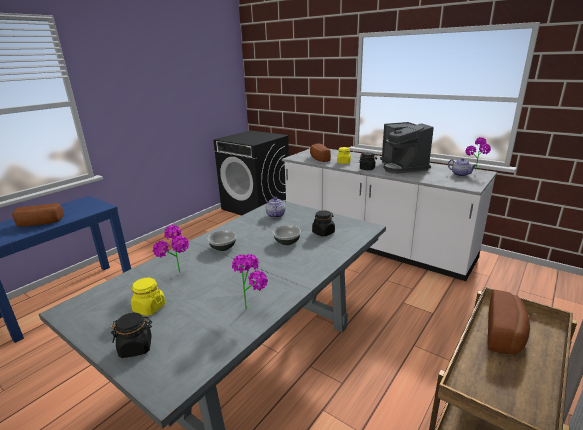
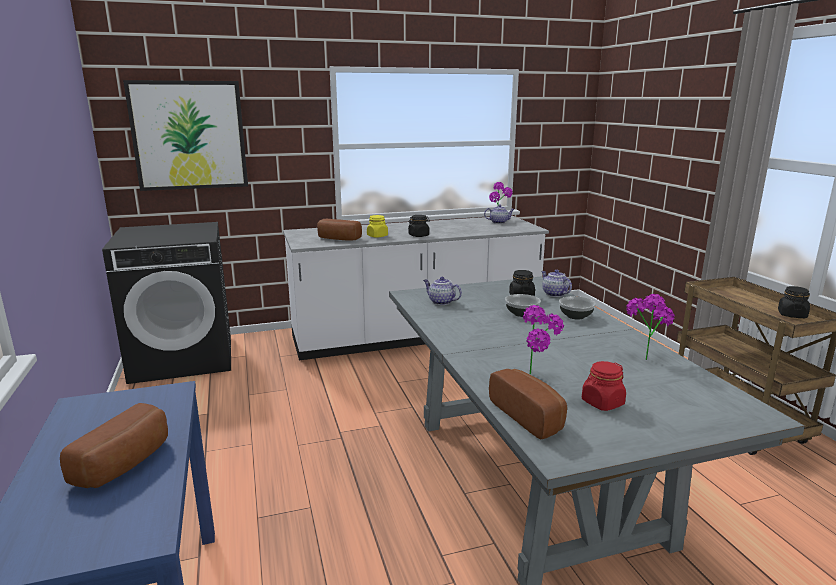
camera: 55 degrees left, 5 degrees down
black jar [111,312,152,358] -> black jar moved to [778,286,810,318]
yellow jar [131,278,165,316] -> red jar [582,361,626,411]
bowl [207,231,236,251] -> bowl moved to [559,296,596,320]
coffee machine [380,122,434,174] -> none
bread [488,290,530,355] -> bread moved to [489,369,567,440]
none -> picture [123,80,248,191]
none -> teapot [541,270,572,297]

